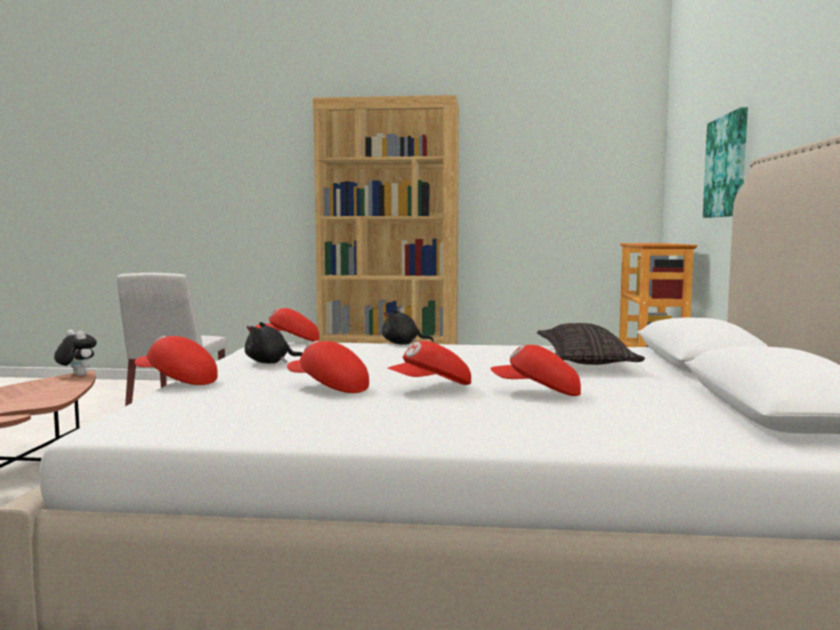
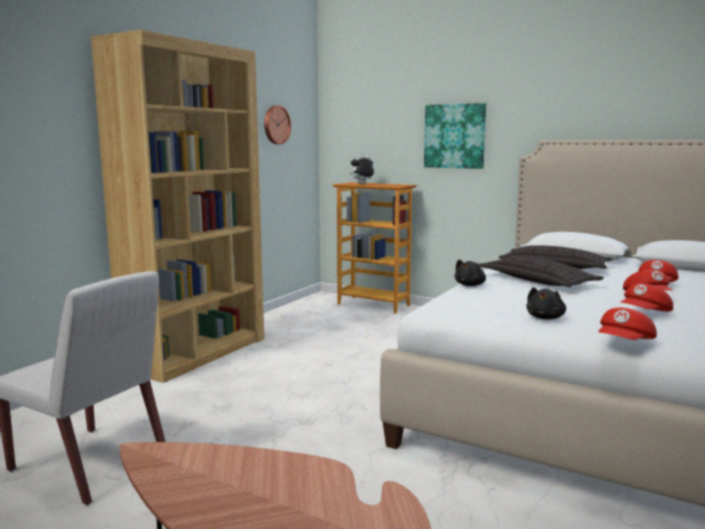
camera: 65 degrees left, 5 degrees up
plush toy [54,330,97,376] -> plush toy moved to [350,155,374,184]
red cap [255,308,319,341] -> none
none -> wall clock [264,106,291,144]
none -> pillow [478,256,604,287]

